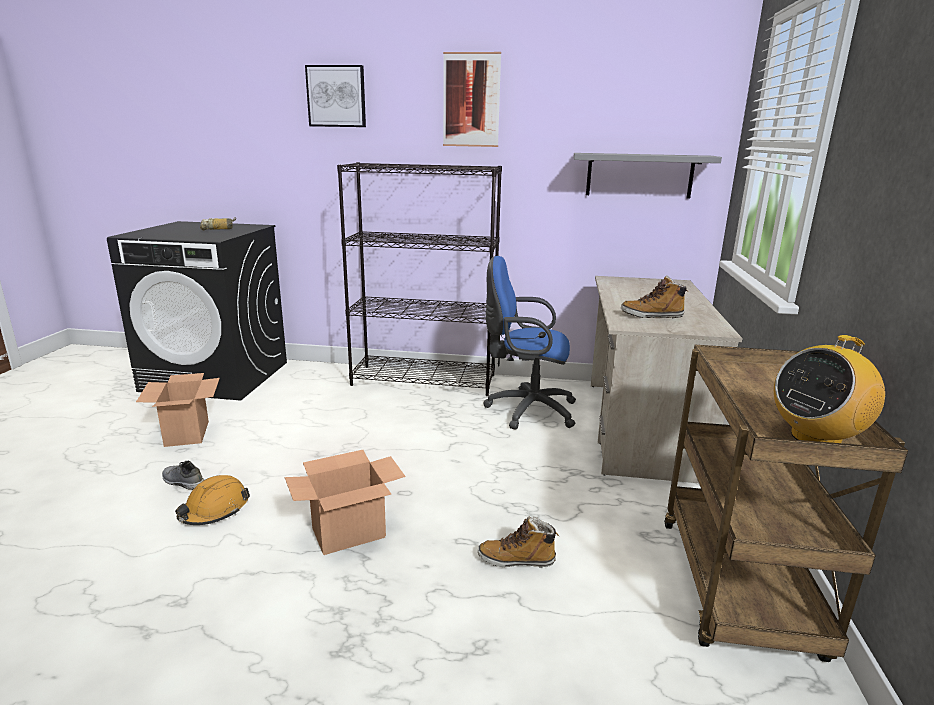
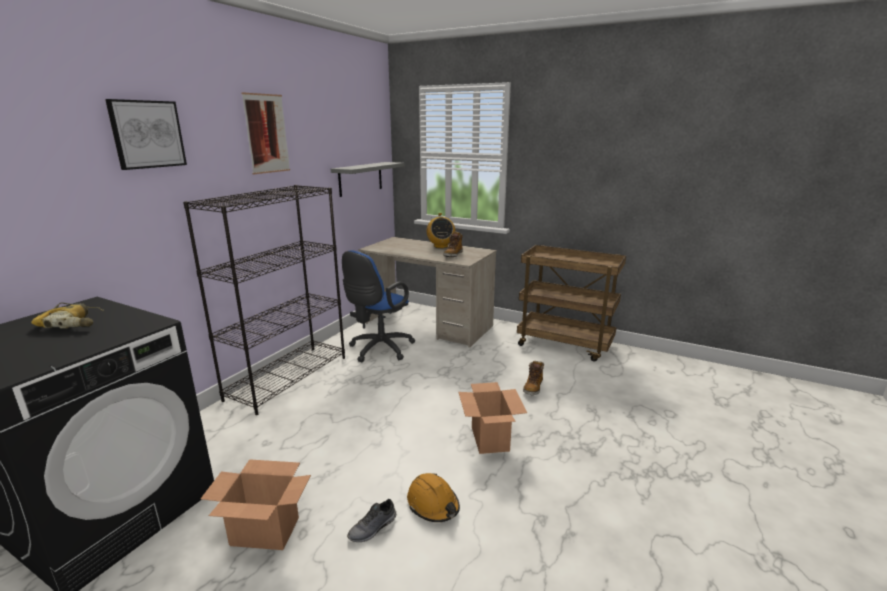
camera: 70 degrees left, 0 degrees up
radio [774,335,885,443] -> radio moved to [427,213,455,248]

